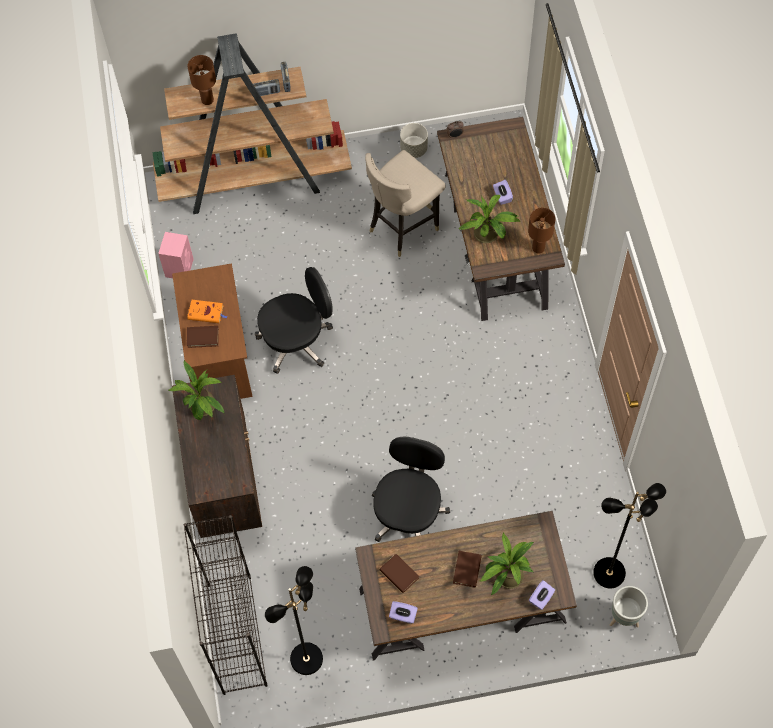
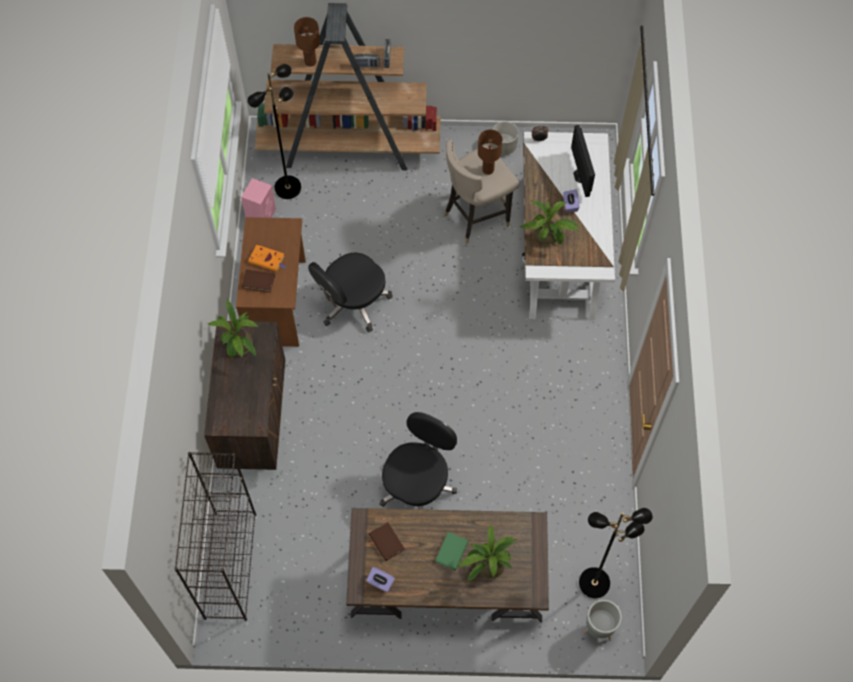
camera: 10 degrees right, 0 degrees up
black office chair [255,267,333,374] -> black office chair turned 150 degrees clockwise [308,253,393,332]
black floor lamp [265,566,323,675] -> black floor lamp moved to [247,64,301,199]
brown desk [437,116,565,321] -> white desk [522,132,615,320]
brown book [453,551,482,588] -> green book [435,532,469,571]
brown table lamp [528,208,555,254] -> brown table lamp moved to [478,129,503,175]
purple tissue box [529,580,555,610] -> none
none -> monitor [571,125,595,197]

